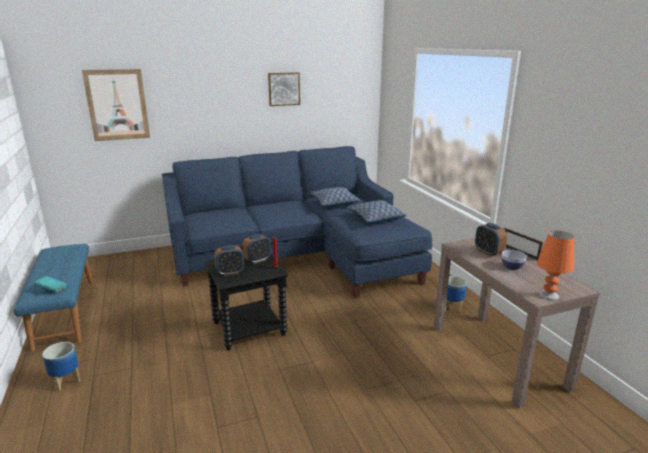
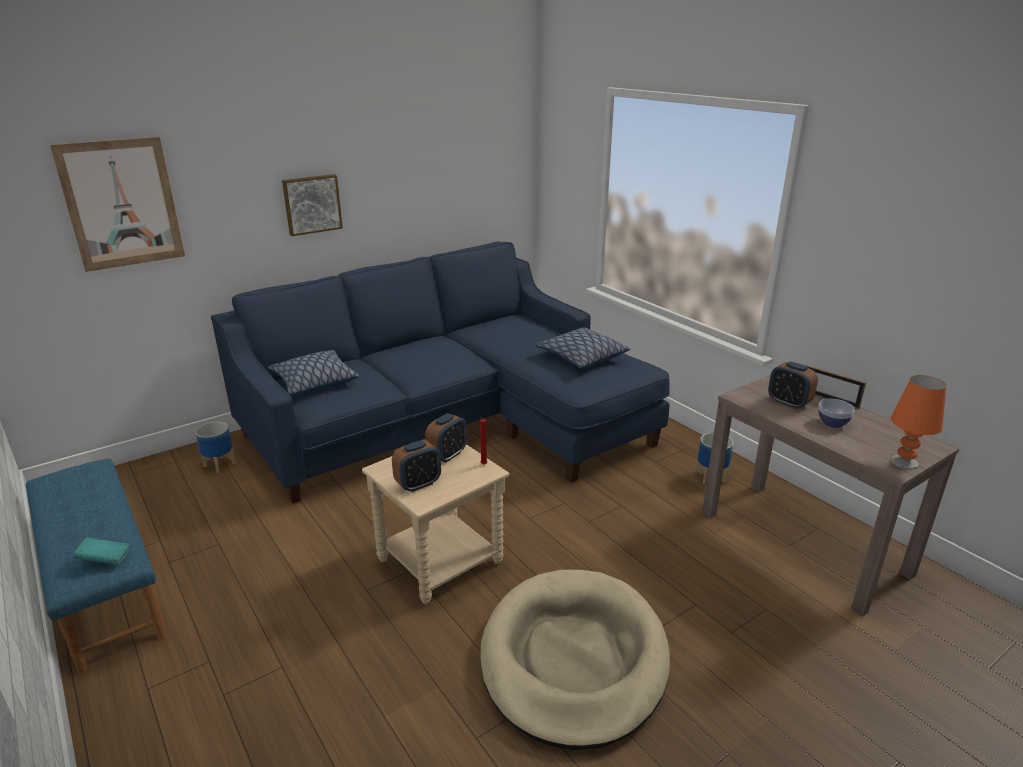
camera: 15 degrees left, 5 degrees up
planter [42,342,80,391] -> planter moved to [195,422,236,473]
black side table [204,255,288,350] -> beige side table [362,444,509,604]
picture [268,72,300,106] -> picture moved to [282,174,343,236]
pillow [310,187,360,207] -> pillow moved to [268,350,359,395]
none -> beige dog bed [480,570,670,750]

